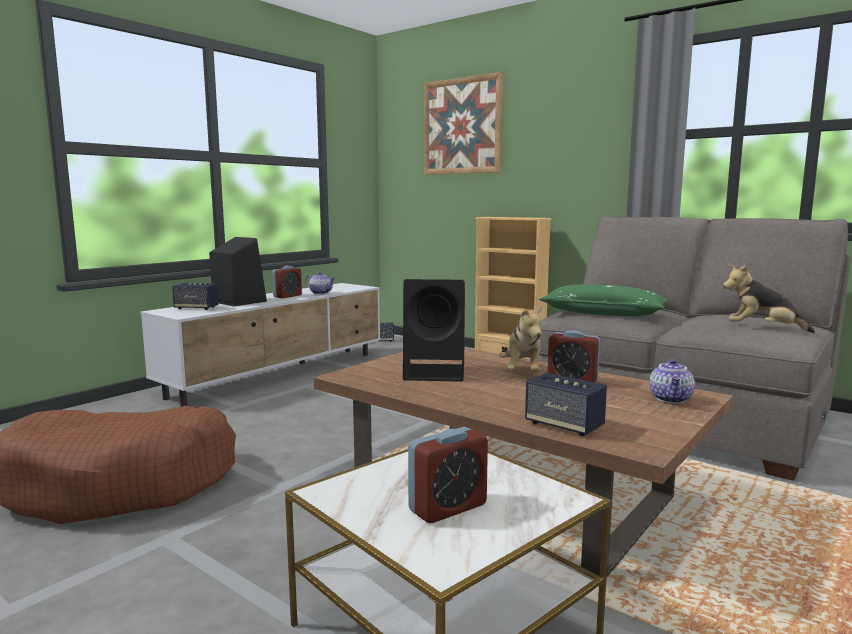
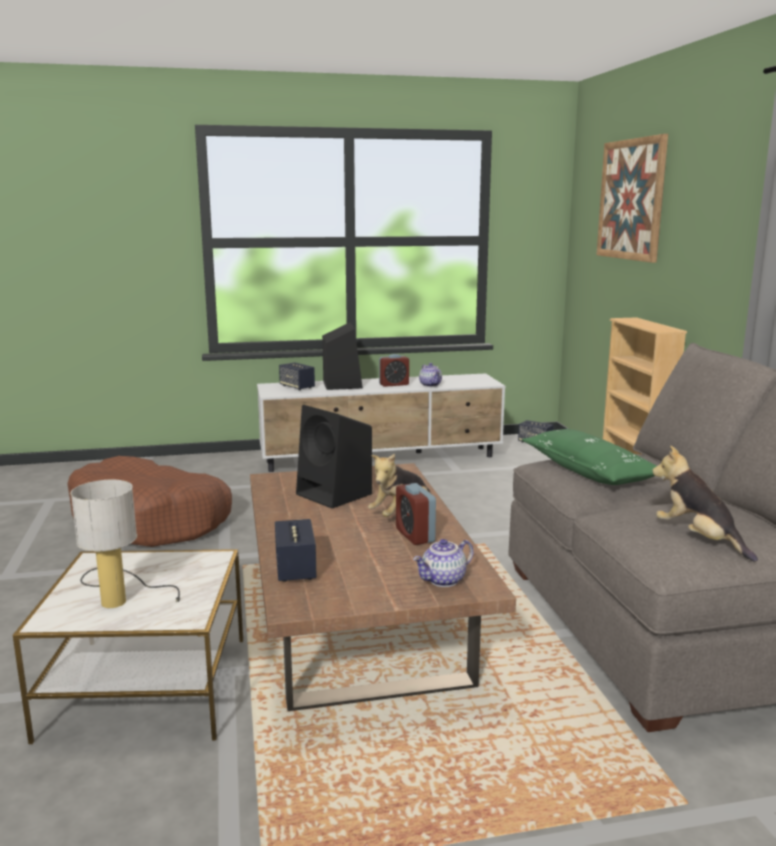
camera: 40 degrees right, 5 degrees up
alarm clock [408,427,488,523] -> table lamp [70,480,180,608]

